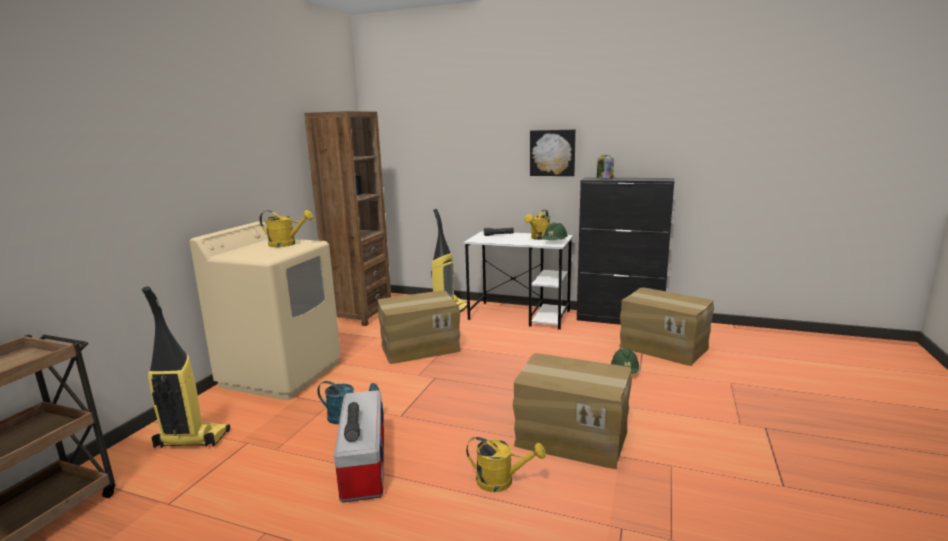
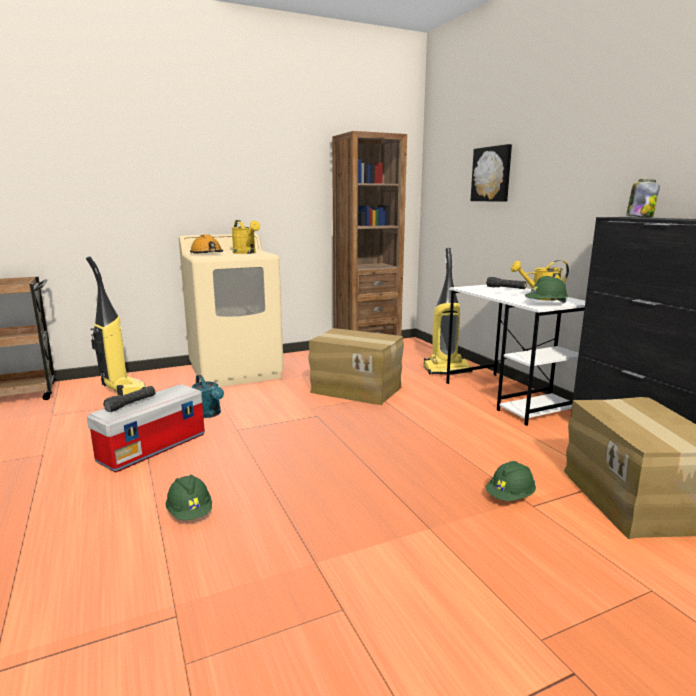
camera: 45 degrees right, 0 degrees up
yellow watering can [466,437,545,492] -> green hard hat [165,475,212,520]
cardboard box [513,353,632,469] -> none
picture [530,129,576,176] -> picture moved to [470,144,512,201]
none -> orange hard hat [190,234,223,253]

